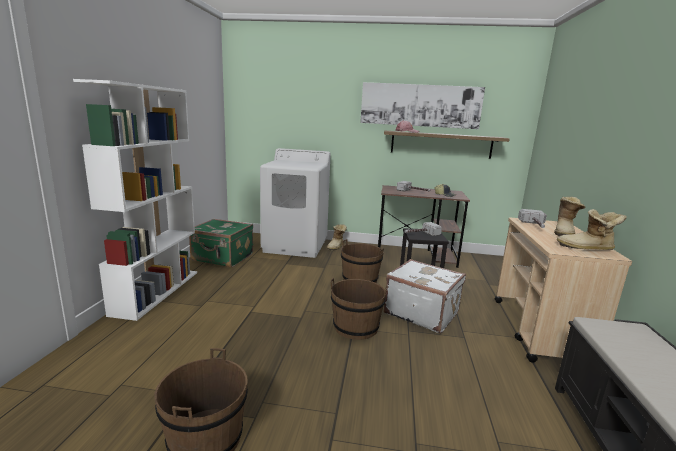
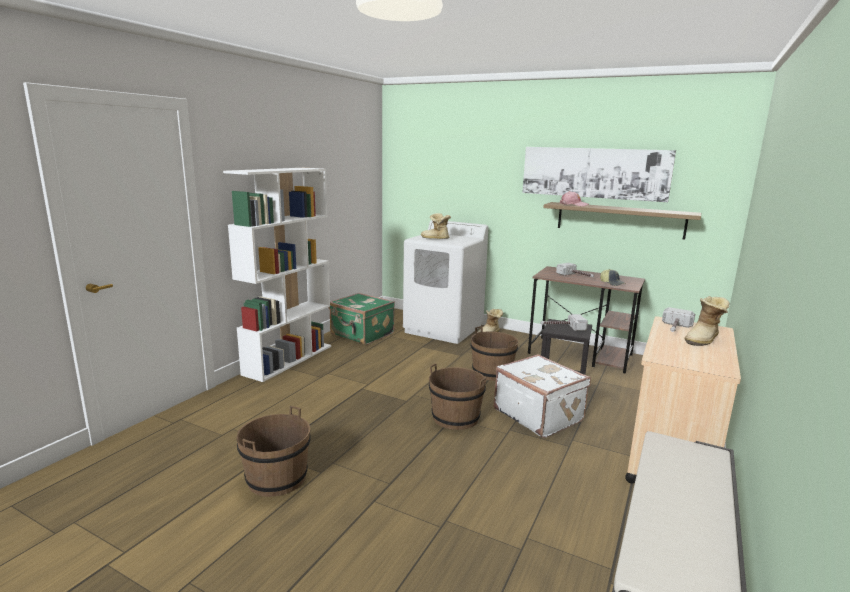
camera: 20 degrees right, 0 degrees up
boot [557,209,627,250] -> boot moved to [421,213,451,239]

